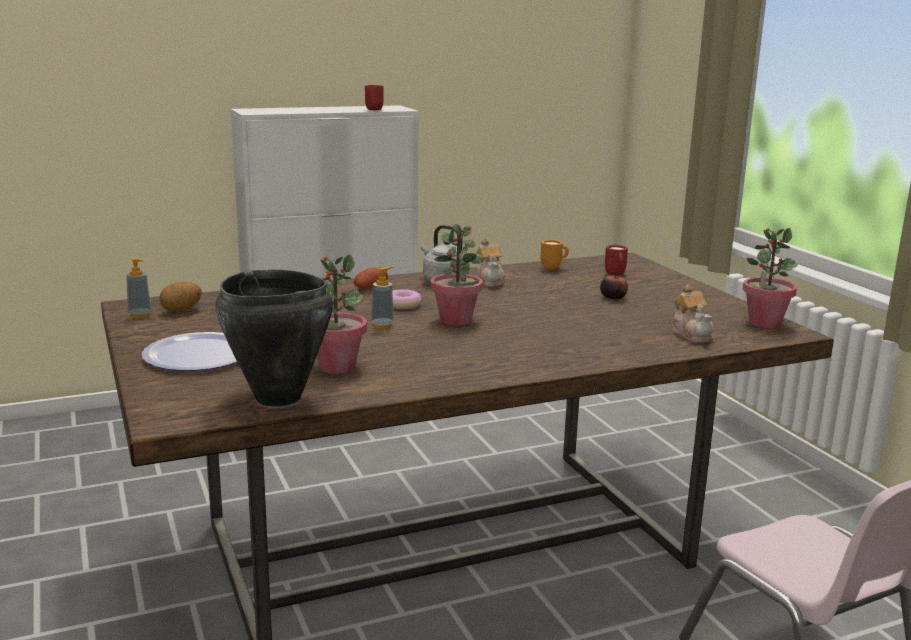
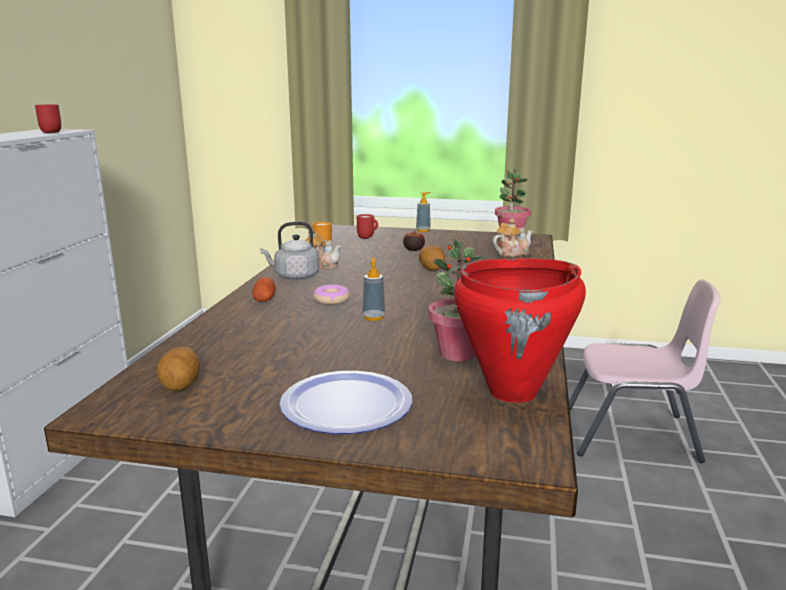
camera: 55 degrees left, 0 degrees up
soap dispenser [126,257,152,318] -> soap dispenser moved to [416,192,431,232]
black cooking pot [215,269,333,407] -> red cooking pot [454,258,586,403]
potted plant [431,224,483,325] -> none
teapot [673,284,714,343] -> teapot turned 45 degrees counterclockwise [493,219,533,257]
none -> potato [419,245,445,271]

